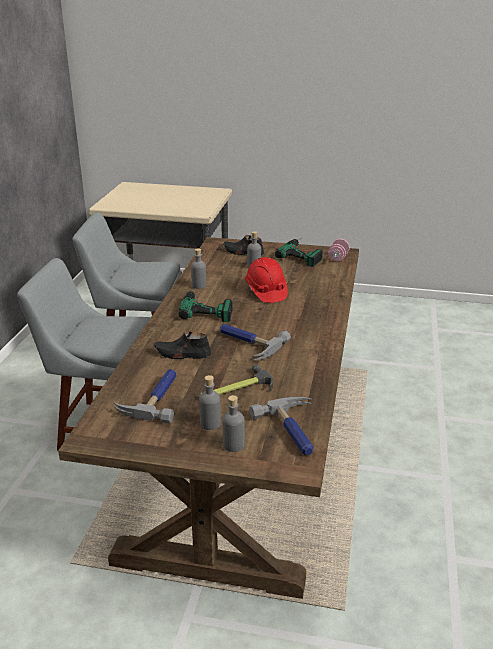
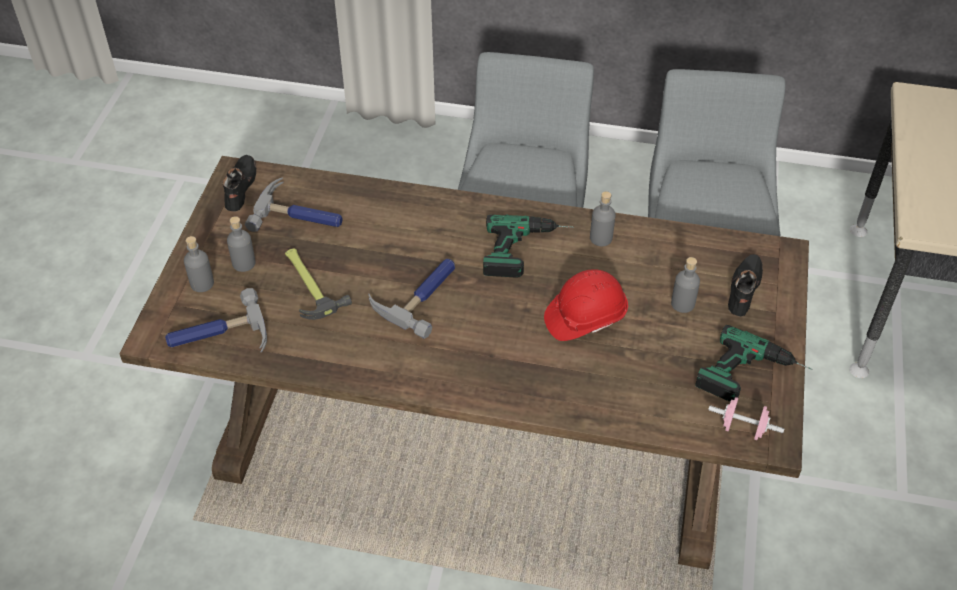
camera: 90 degrees right, 20 degrees up
black shoe [153,331,211,359] -> black shoe moved to [222,155,256,211]

